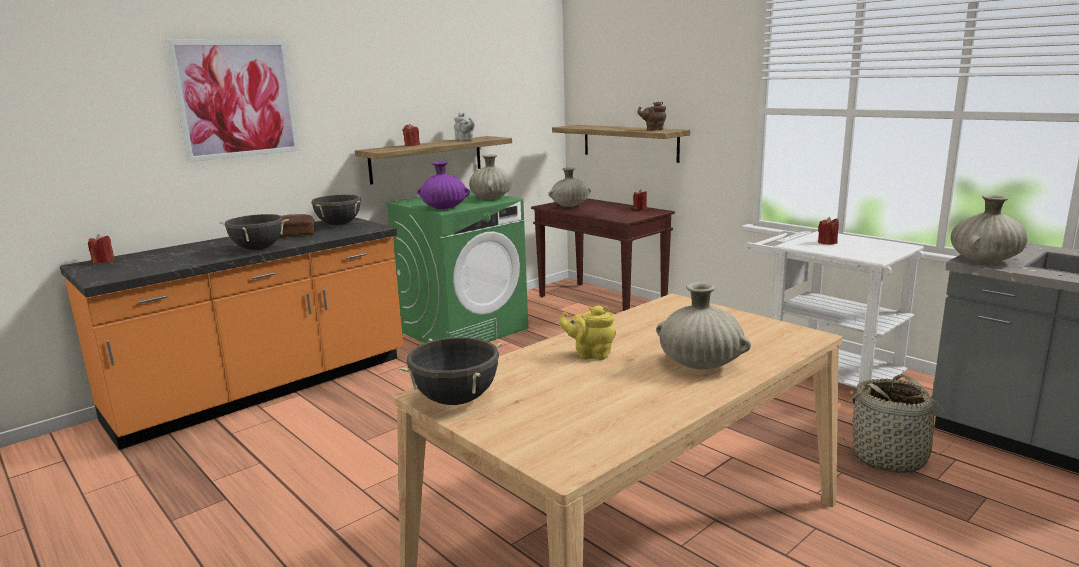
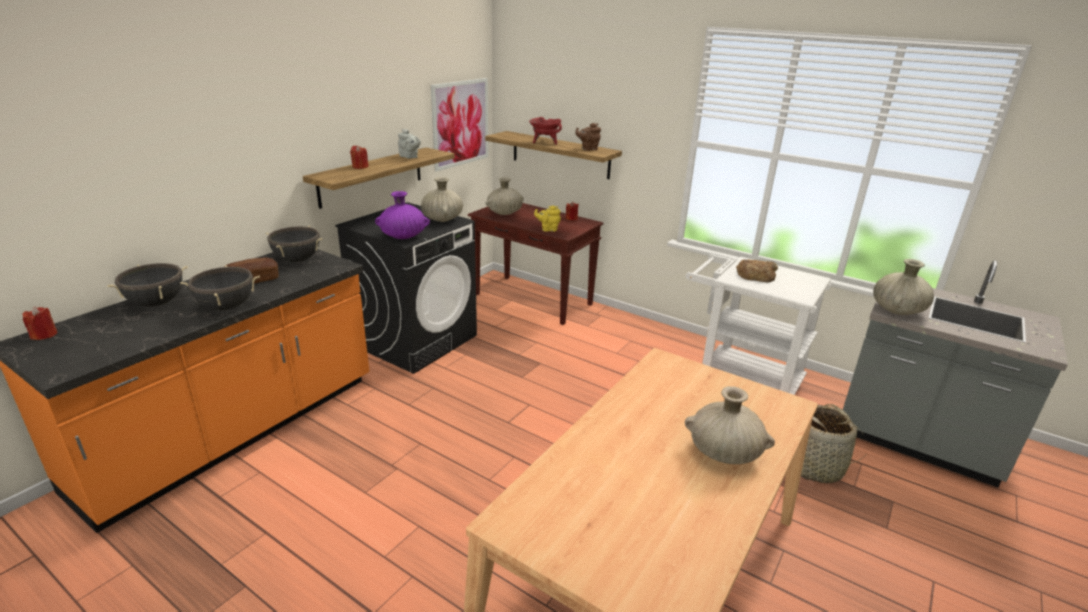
camera: 15 degrees left, 10 degrees up
picture [167,40,300,162] -> picture moved to [431,78,488,172]
green washing machine [385,190,528,343] -> black washing machine [335,202,477,374]
black cooking pot [399,337,503,405] -> black cooking pot moved to [107,263,188,307]
yellow teapot [559,305,616,360] -> yellow teapot moved to [534,206,561,232]
red candle [818,217,839,244] -> bread [736,259,778,282]
none -> red cooking pot [529,117,562,145]

